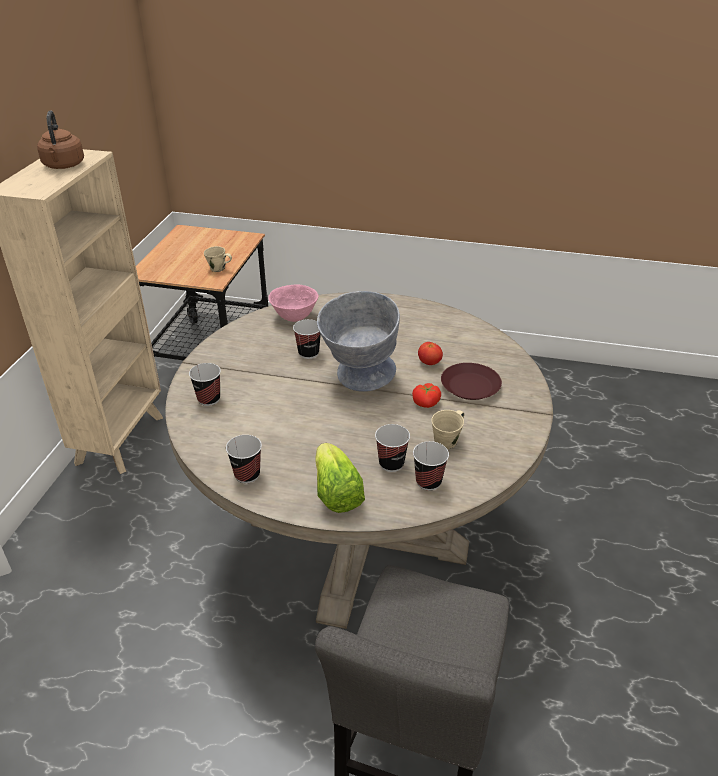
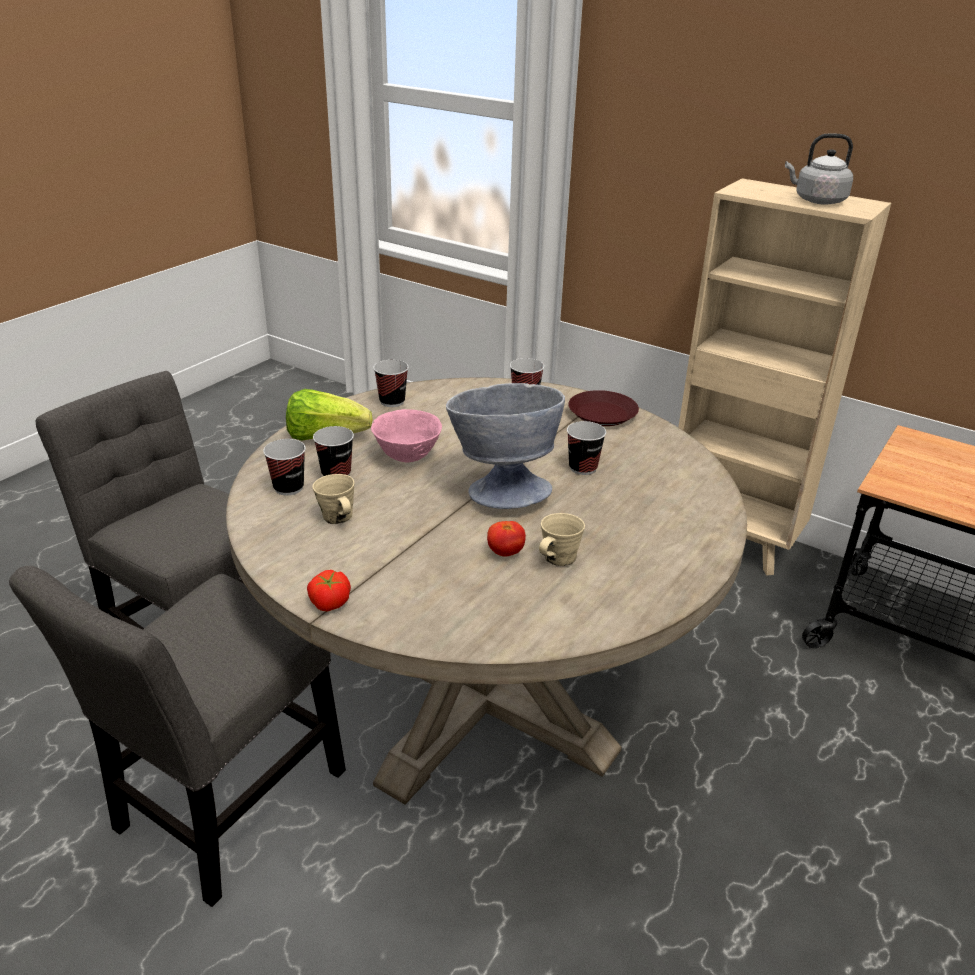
camera: 110 degrees right, 5 degrees down
brown kettle [37,111,84,169] -> grey kettle [785,133,853,205]
beige mug [204,246,232,272] -> beige mug moved to [539,513,585,566]
pink bowl [268,284,318,322] -> pink bowl moved to [371,409,442,462]
tomato [412,383,441,408] -> tomato moved to [307,570,351,611]
brown plate [441,363,502,400] -> brown plate moved to [568,390,639,426]
none -> grey chair [9,566,346,907]

